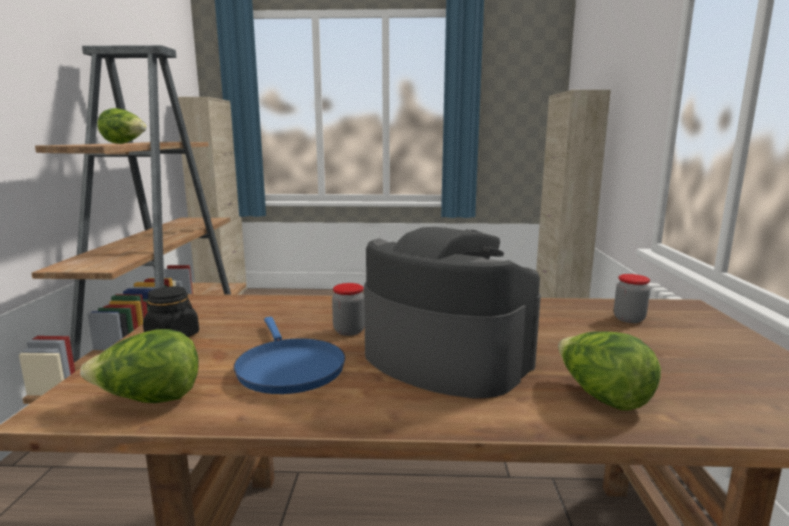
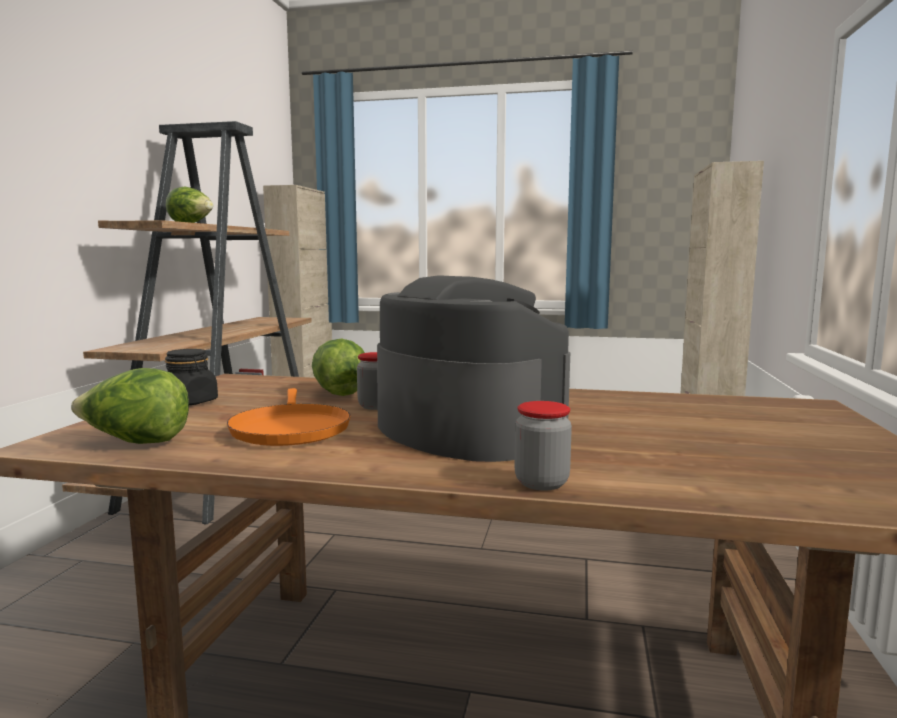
camera: 10 degrees right, 5 degrees down
blue frying pan [234,317,345,394] -> orange frying pan [227,388,350,446]
lettuce [558,331,661,411] -> lettuce moved to [312,338,365,396]
jar [614,274,650,323] -> jar moved to [514,401,572,491]

